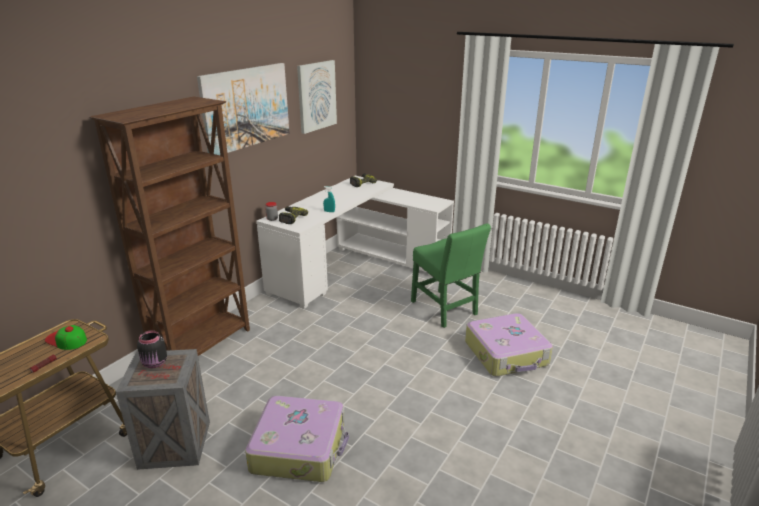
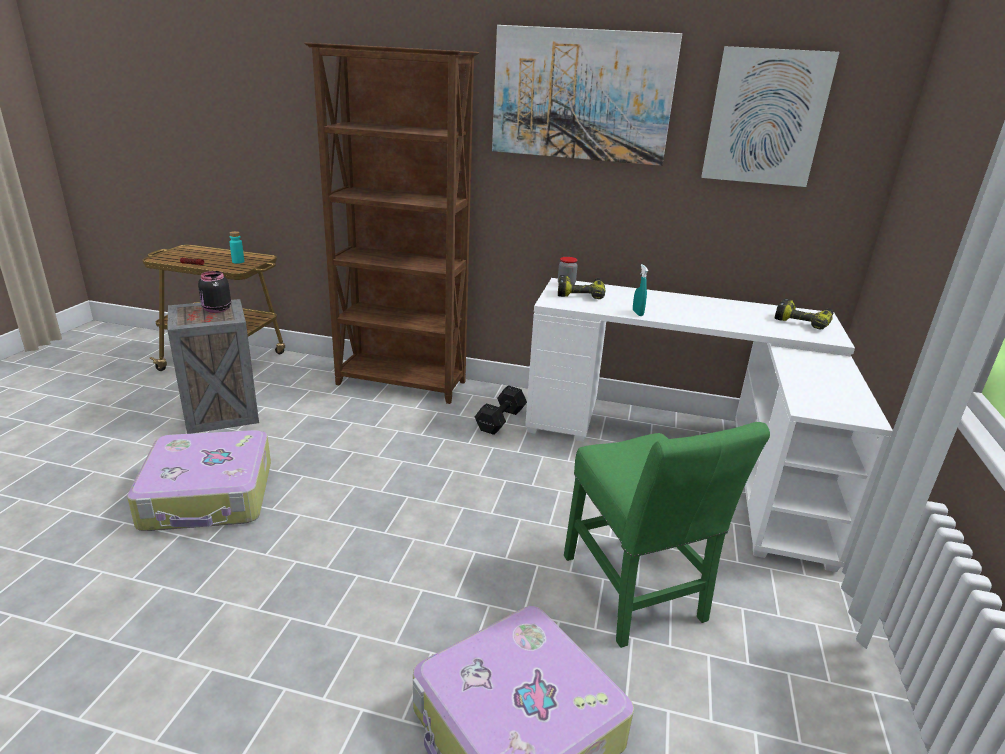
camera: 70 degrees right, 0 degrees up
cap [45,325,87,350] -> turquoise bottle [229,231,244,264]
green chair [411,224,491,328] -> green chair turned 60 degrees counterclockwise [564,422,770,648]
none -> black dumbbell [475,385,527,435]

